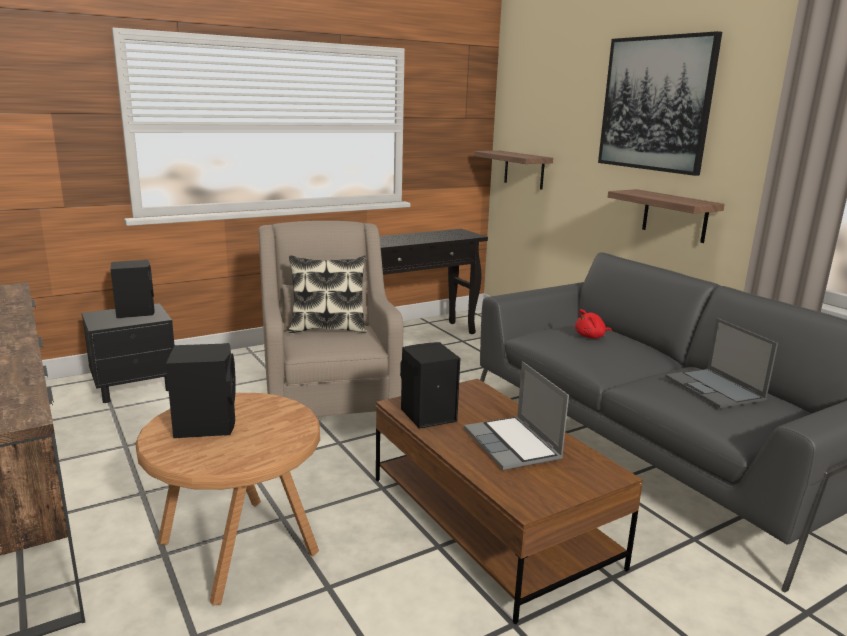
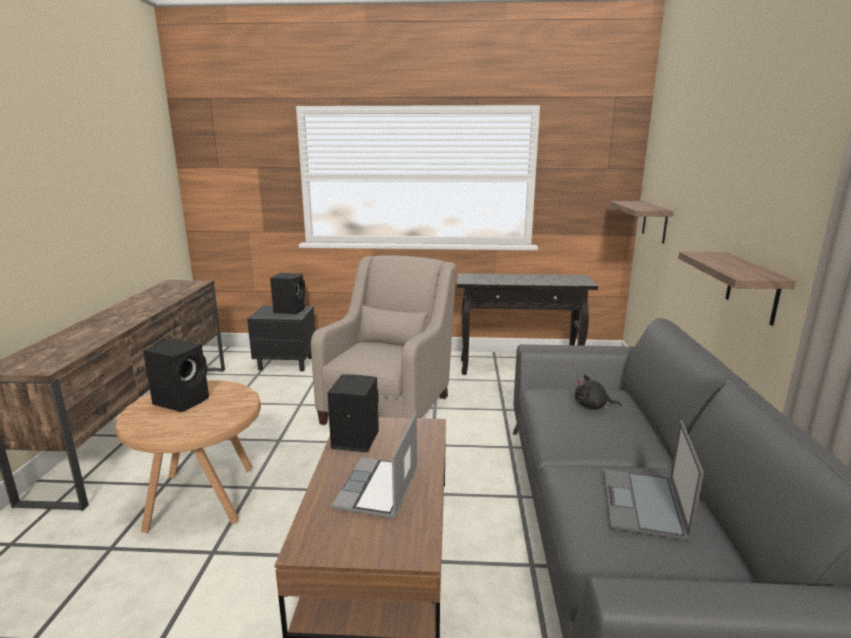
camera: 35 degrees right, 0 degrees up
pillow [288,255,367,333] -> none
red plush toy [575,309,612,338] -> black plush toy [575,375,621,410]
picture [598,31,722,176] -> none

